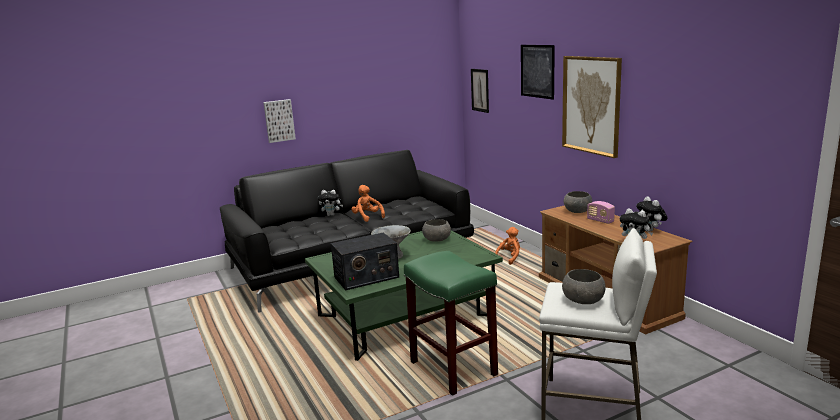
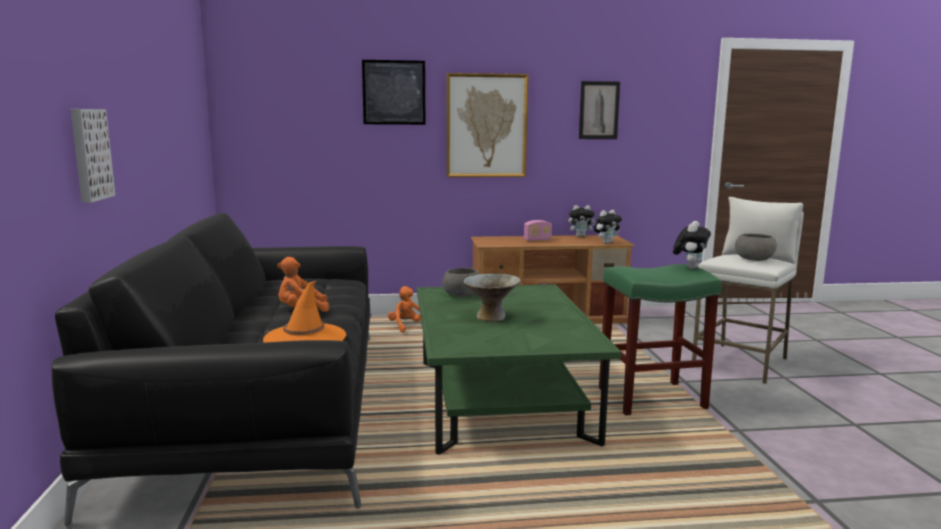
camera: 70 degrees left, 5 degrees down
plush toy [318,190,343,216] -> plush toy moved to [673,221,711,269]
radio [331,233,399,290] -> none
picture [471,69,489,113] -> picture moved to [579,81,620,139]
grey bowl [564,191,592,213] -> none
none -> orange hat [263,280,346,343]

